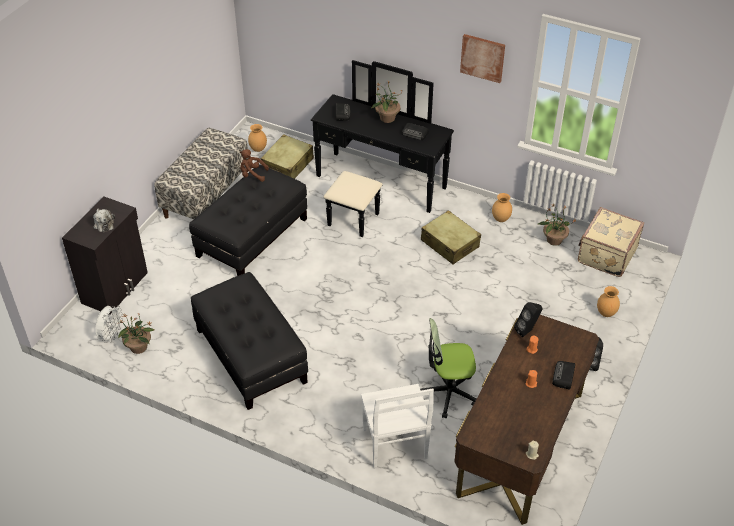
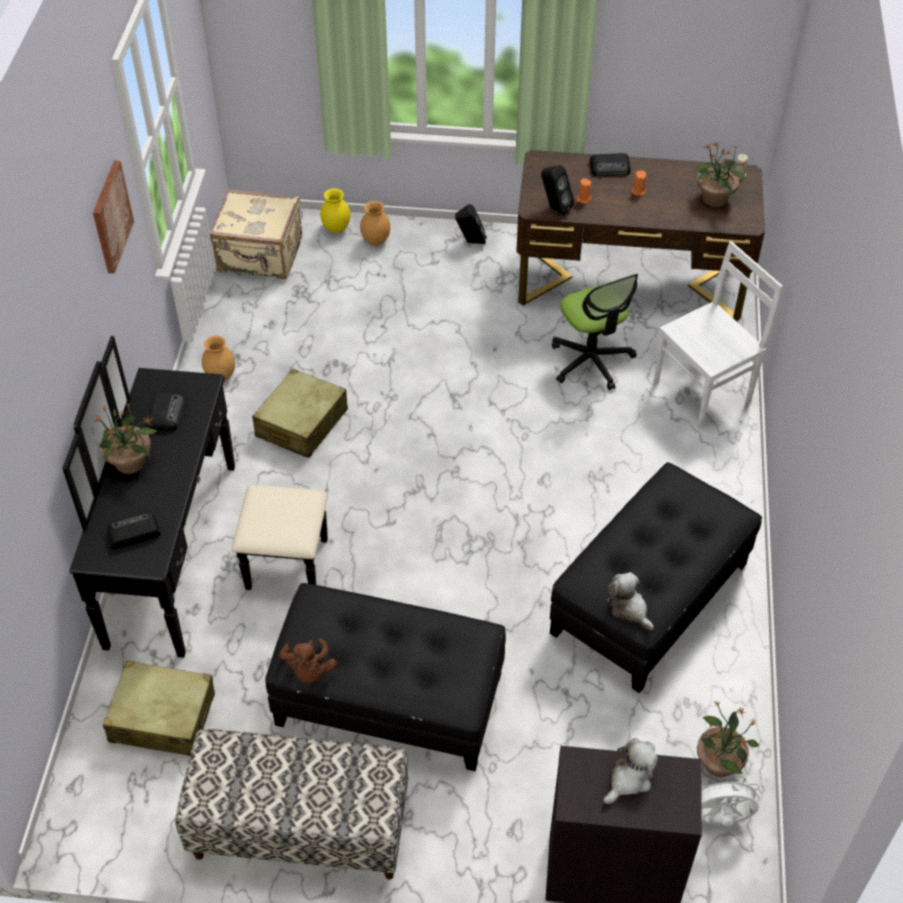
camera: 110 degrees left, 5 degrees up
brown vase [248,124,267,152] -> none
potted plant [538,203,576,246] -> potted plant moved to [694,141,749,207]
none -> yellow vase [320,188,350,233]
none -> plush toy [607,572,654,630]

